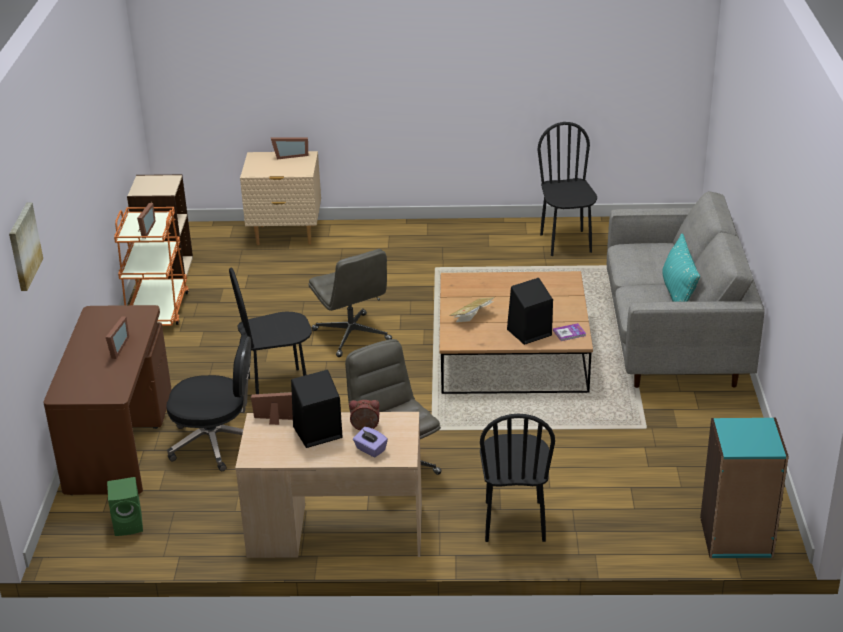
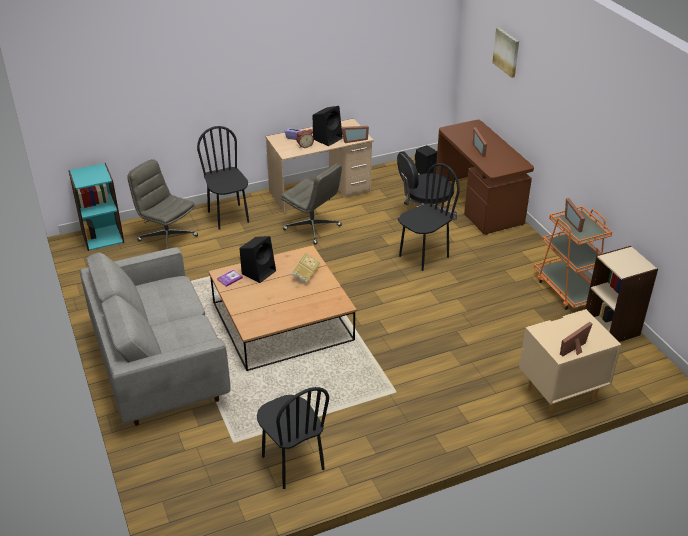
camera: 155 degrees right, 5 degrees up
green speaker [107,477,143,536] -> black speaker [415,145,437,174]
grey office chair [308,249,392,357] -> grey office chair moved to [127,159,198,249]
turquoise pillow [662,234,700,302] -> none

